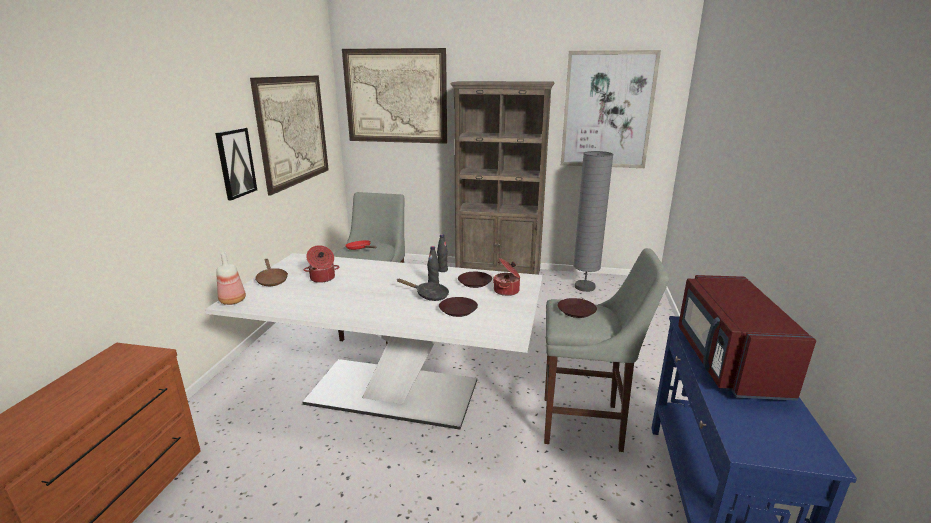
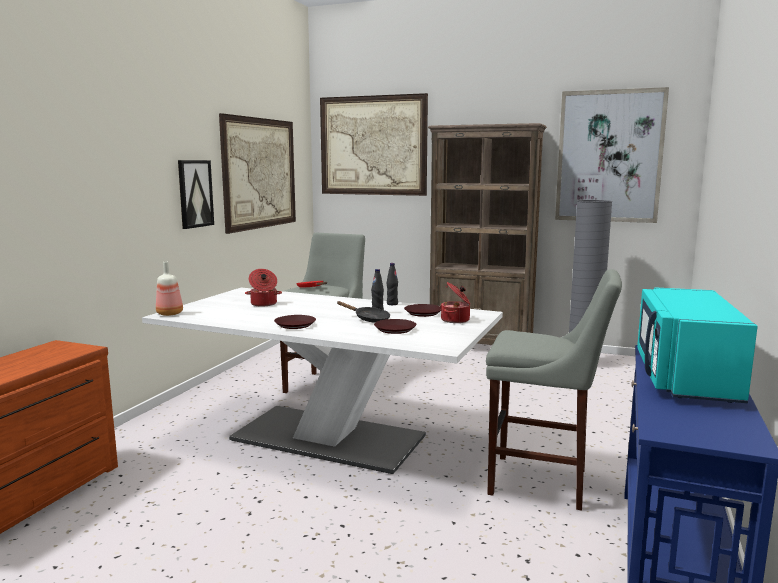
camera: 10 degrees right, 10 degrees down
brown frying pan [255,259,288,286] -> none
brown plate [557,298,597,318] -> brown plate moved to [274,315,316,329]
red microwave [678,275,816,401] -> turquoise microwave [637,287,758,403]

